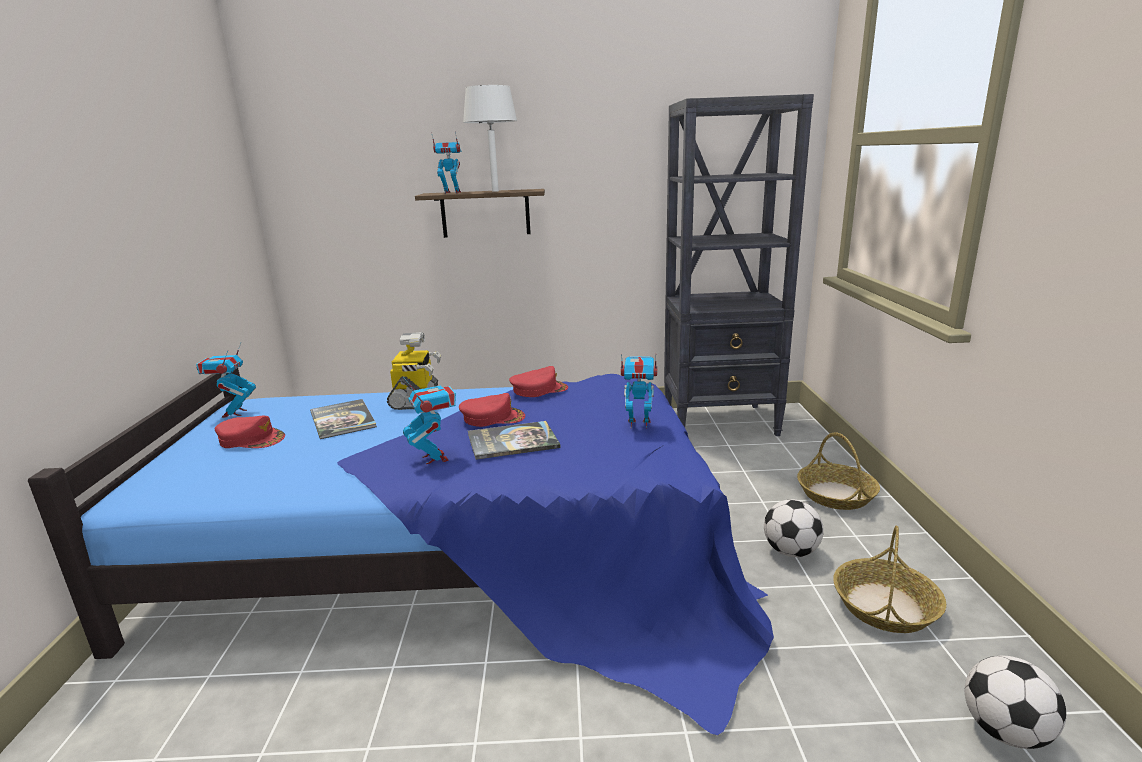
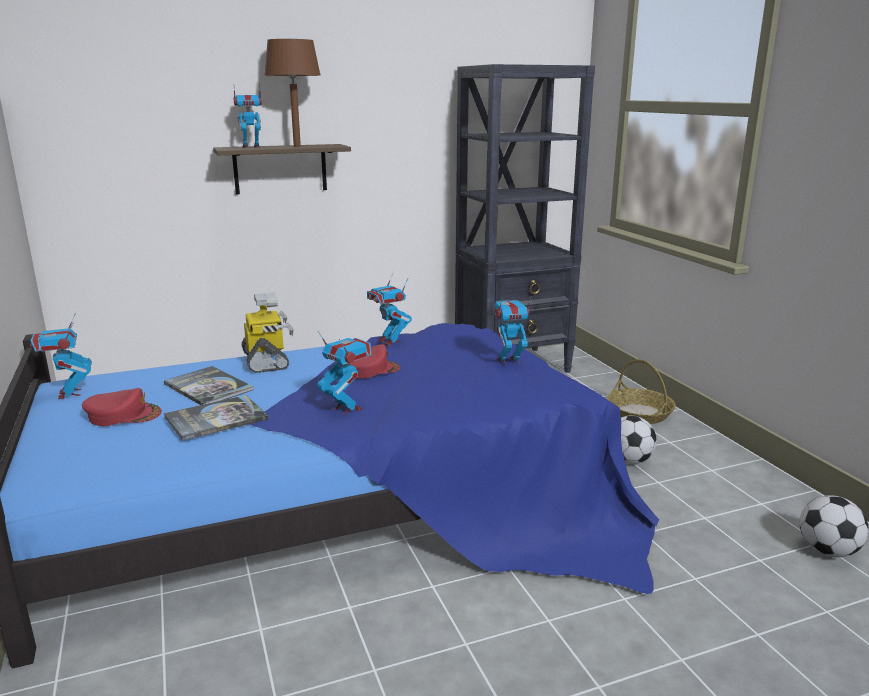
camera: 20 degrees left, 0 degrees up
white table lamp [463,85,517,192] -> brown table lamp [264,39,320,147]
book [468,421,560,460] -> book moved to [164,395,269,441]
red cap [509,366,568,397] -> toy robot [367,274,412,346]
basket [833,526,946,633] -> none

